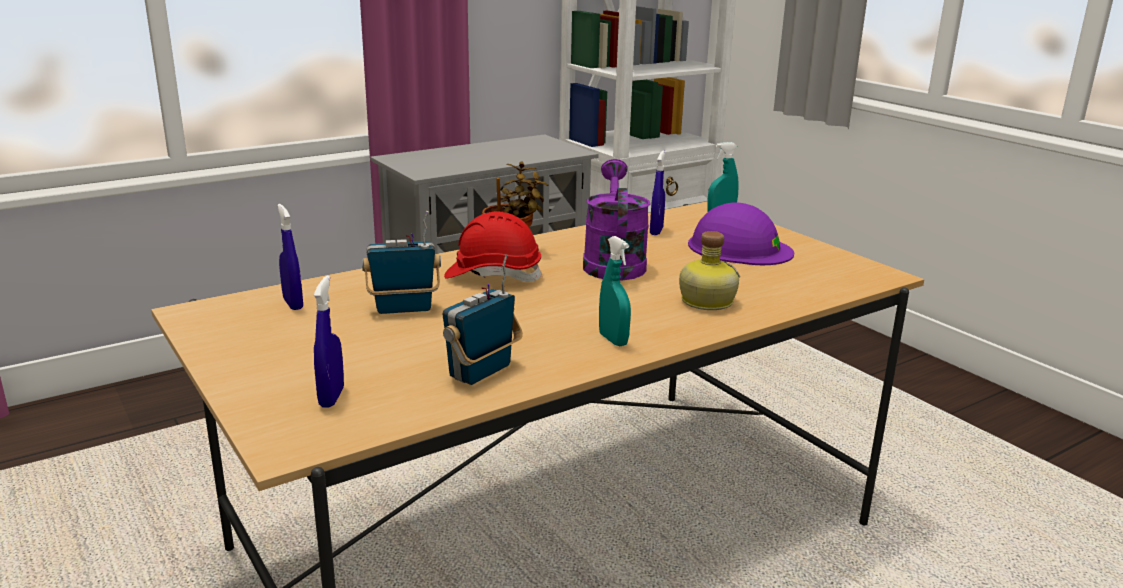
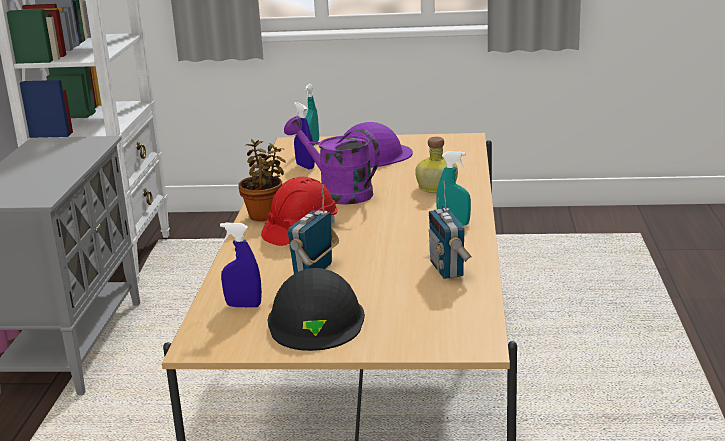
camera: 50 degrees left, 0 degrees up
blue spray bottle [314,275,344,408] -> none
none -> black hard hat [268,268,365,351]

